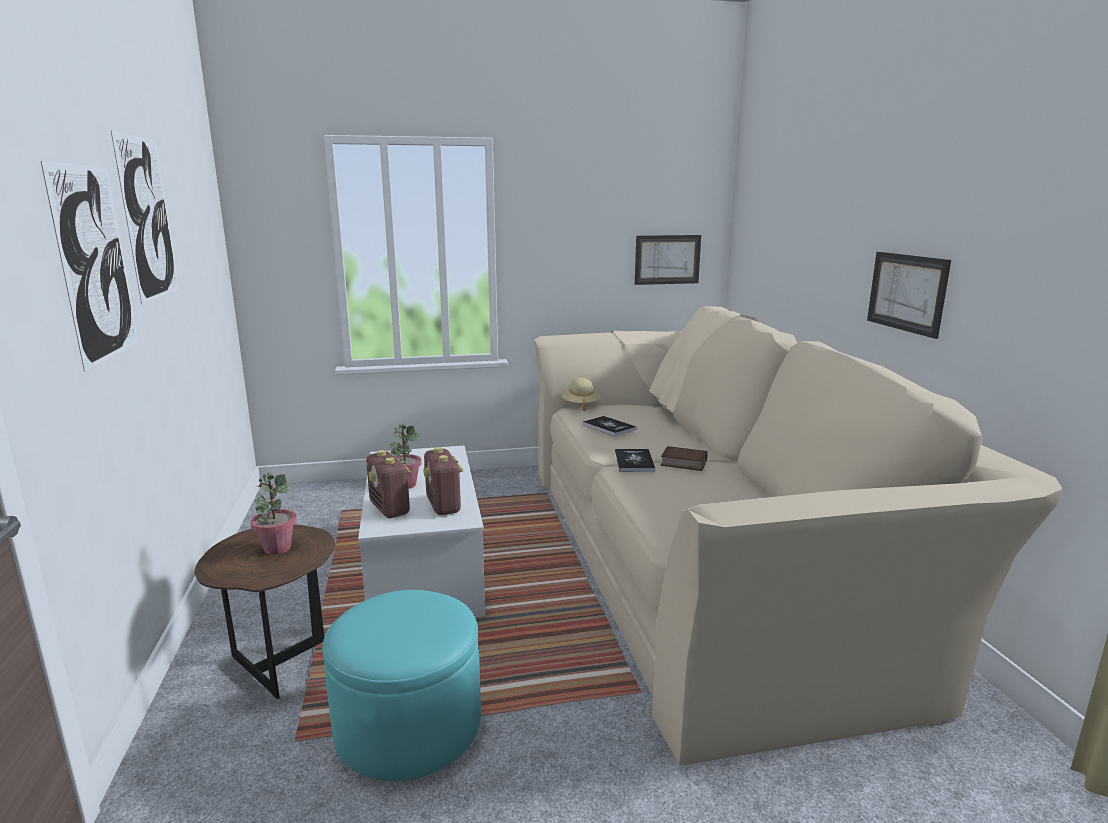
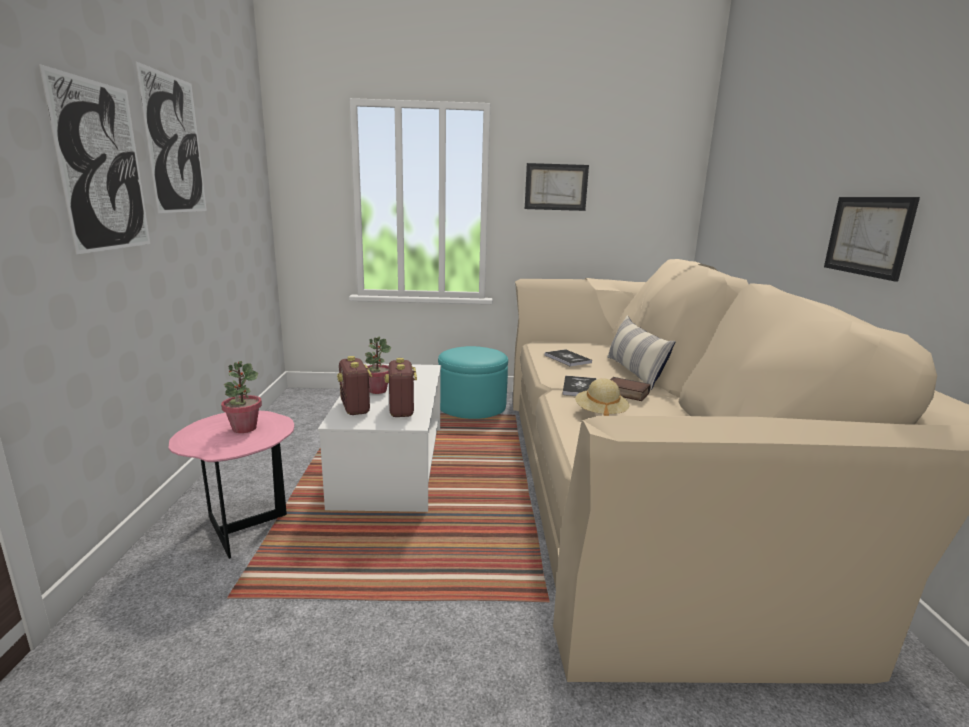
camera: 10 degrees right, 0 degrees up
brown side table [194,524,335,699] -> pink side table [169,411,294,559]
turquoise ottoman [322,590,481,781] -> turquoise ottoman moved to [438,346,508,419]
beige hat [561,378,601,411] -> beige hat moved to [575,378,629,416]
picture [635,235,701,285] -> picture moved to [525,163,589,211]
none -> pillow [607,315,675,390]

